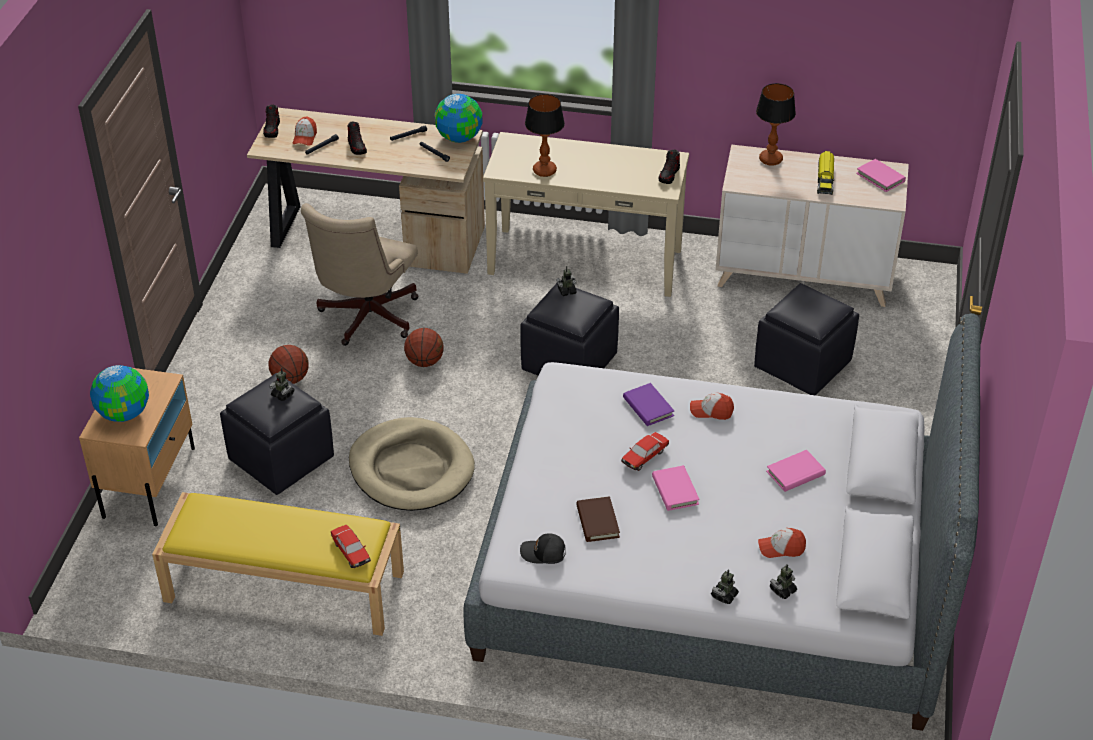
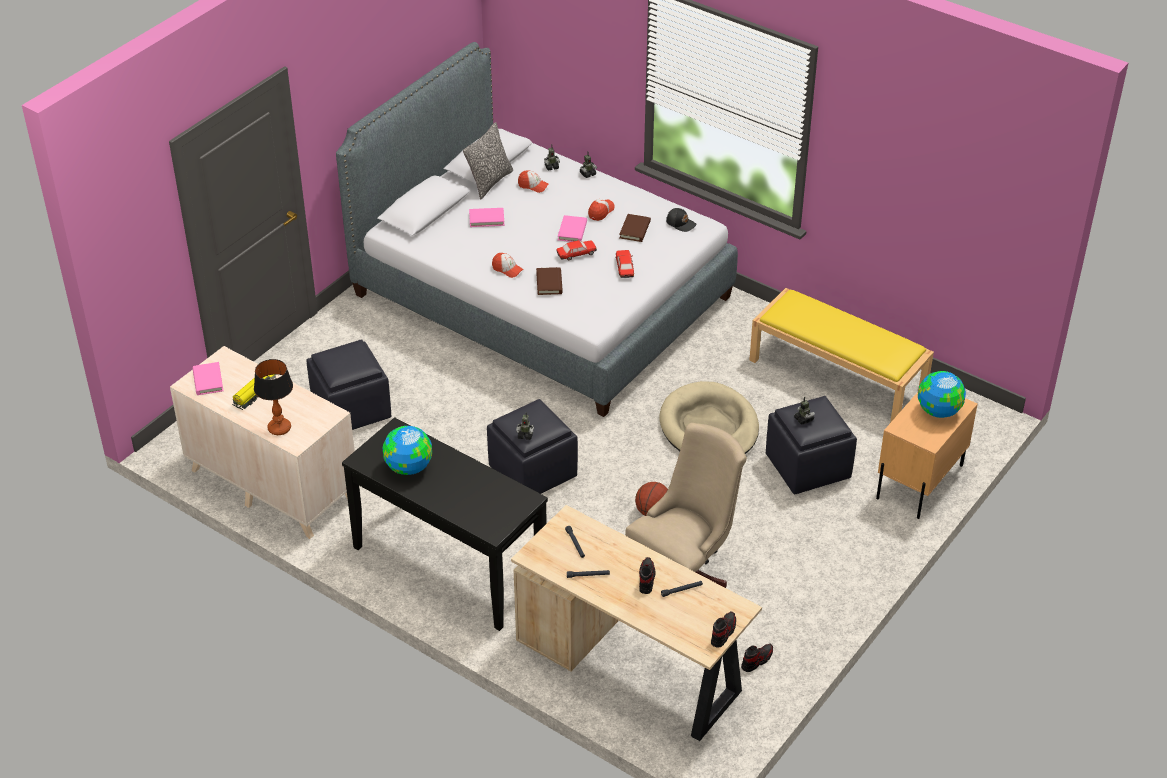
camera: 155 degrees left, 0 degrees up
basketball [269,345,309,384] -> none
cap [292,117,317,146] -> cap moved to [588,199,615,221]
toy car [331,525,371,568] -> toy car moved to [615,250,634,278]
globe [435,94,483,143] -> globe moved to [383,426,432,475]
beige console table [483,132,689,297] -> black console table [342,417,548,631]
table lamp [525,94,565,177] -> none
purple book [623,383,674,426] -> brown book [536,267,563,295]
shoe [659,150,680,184] -> shoe moved to [741,644,773,672]
none -> pillow [463,122,513,199]

